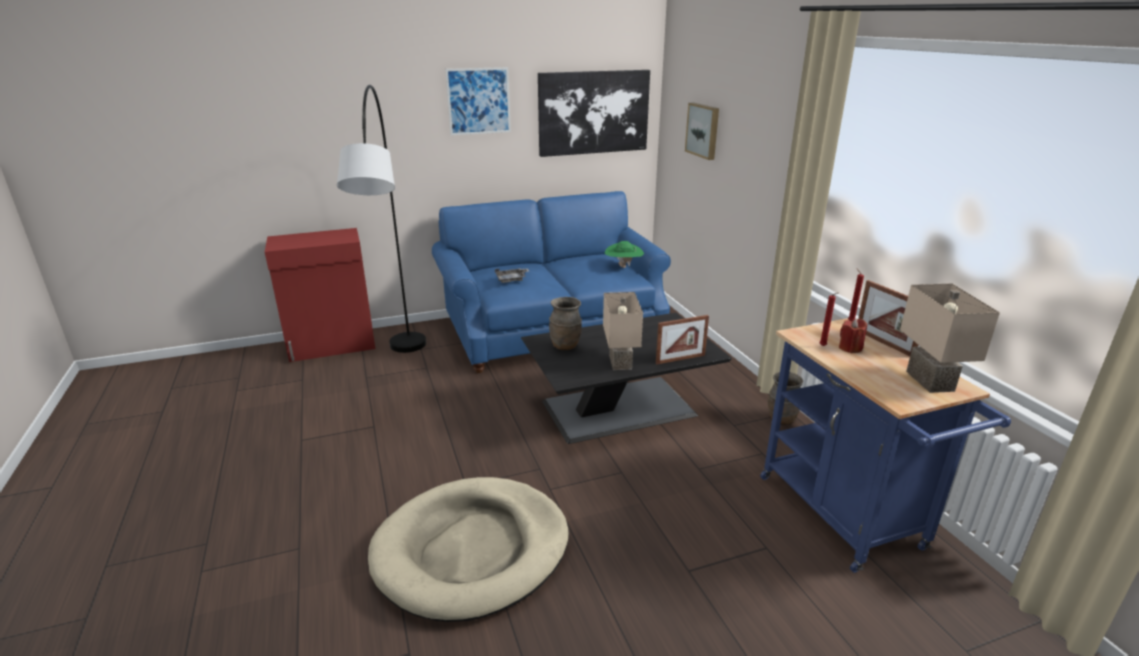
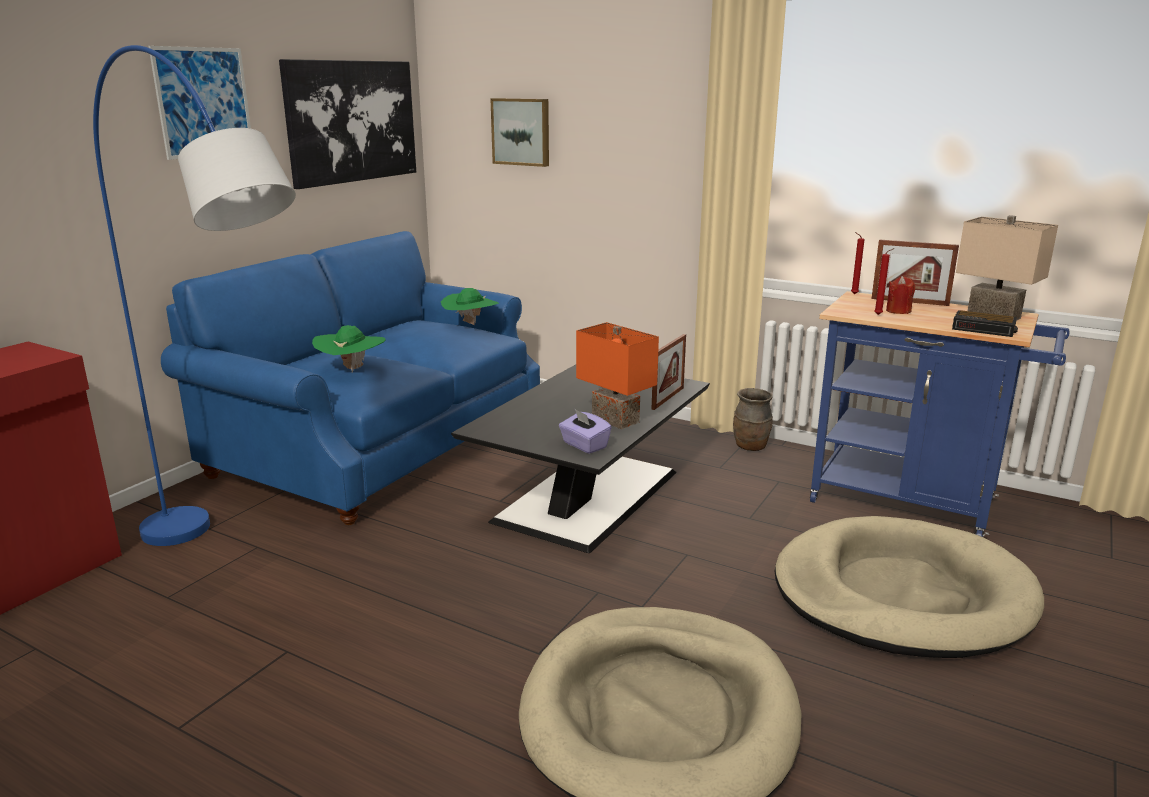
camera: 40 degrees left, 5 degrees down
grey floor lamp [337,85,426,353] -> blue floor lamp [93,45,296,546]
grey tray [495,268,529,283] -> green hat [312,325,385,373]
brown vase [549,297,582,350] -> none
beige table lamp [603,292,643,370] -> orange table lamp [576,322,659,429]
none -> purple tissue box [559,408,612,454]
none -> beige dog bed [775,516,1044,658]
none -> alarm clock [952,310,1018,337]

